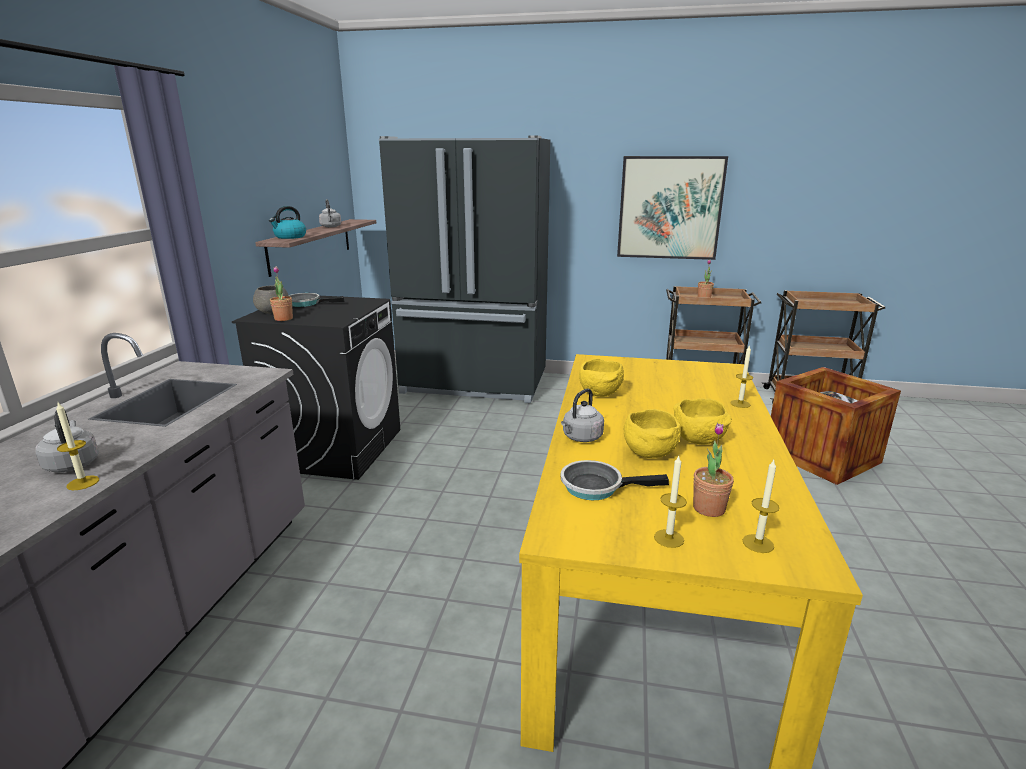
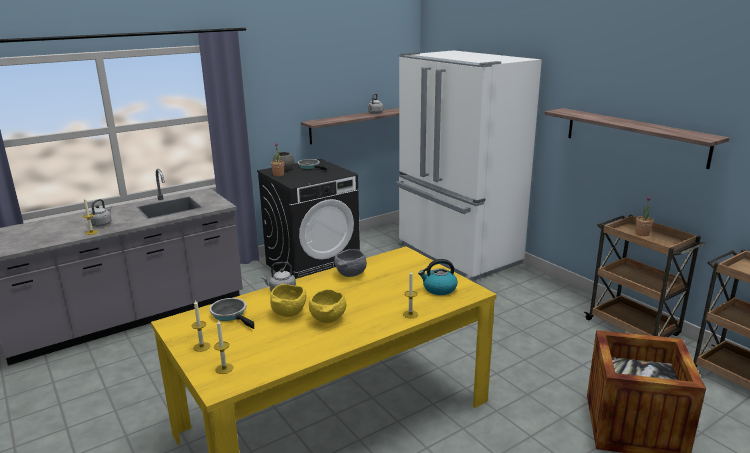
camera: 45 degrees right, 0 degrees up
kettle [269,206,306,239] -> kettle moved to [418,259,458,295]
black fridge [379,135,550,403] -> white fridge [396,50,542,281]
yellow bowl [579,359,624,397] -> grey bowl [334,249,367,277]
picture [617,156,728,260] -> shelf [544,108,729,169]
potted plant [693,423,734,517] -> none

